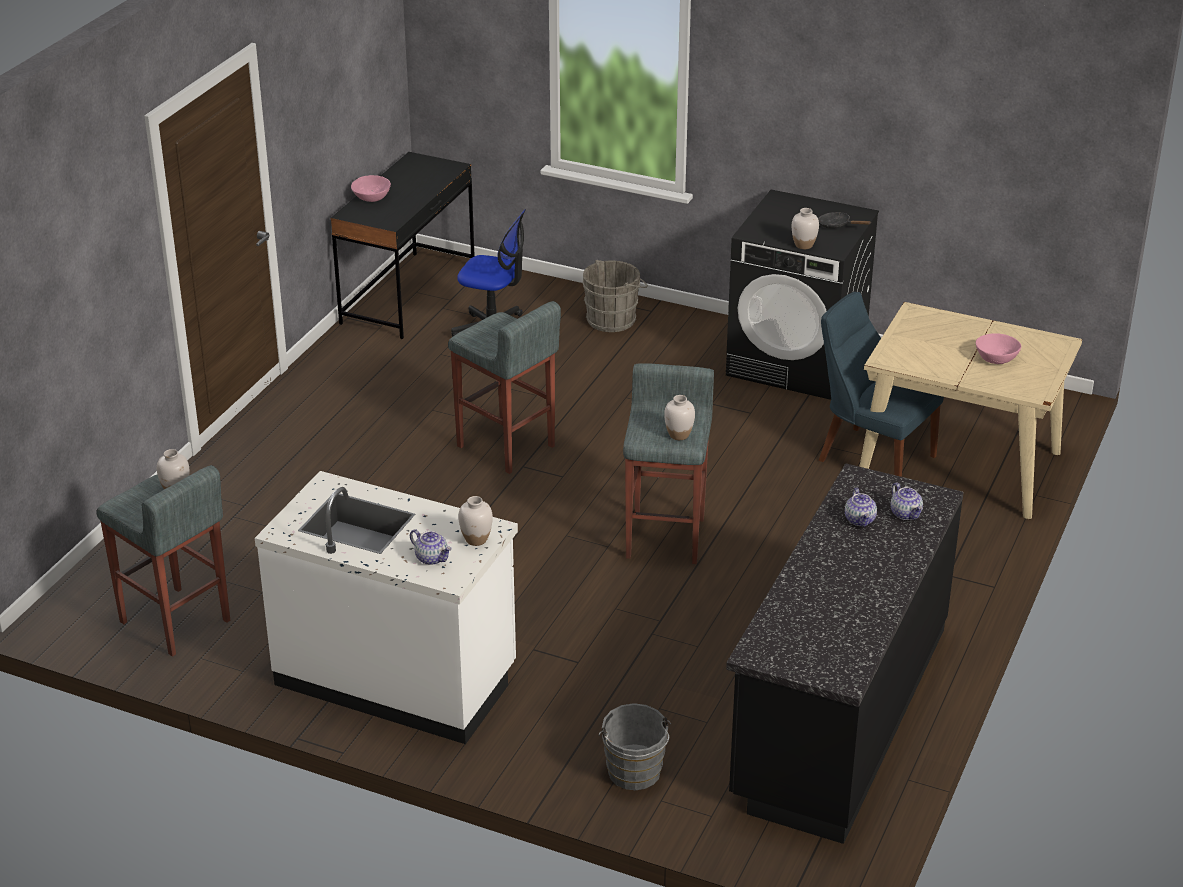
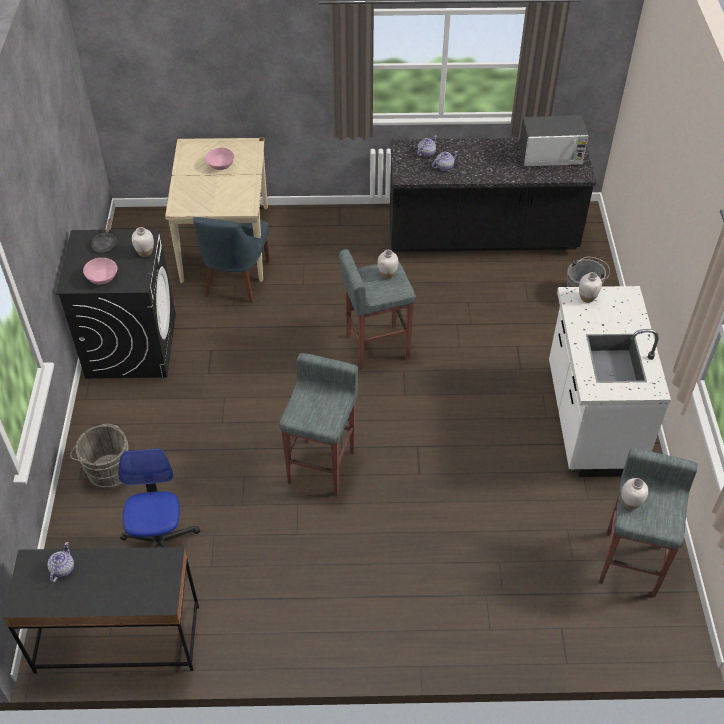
camera: 115 degrees left, 15 degrees up
pink bowl [351,175,391,202] -> pink bowl moved to [83,258,117,285]
teapot [410,529,452,565] -> teapot moved to [47,542,74,583]
none -> microwave [519,115,588,167]

